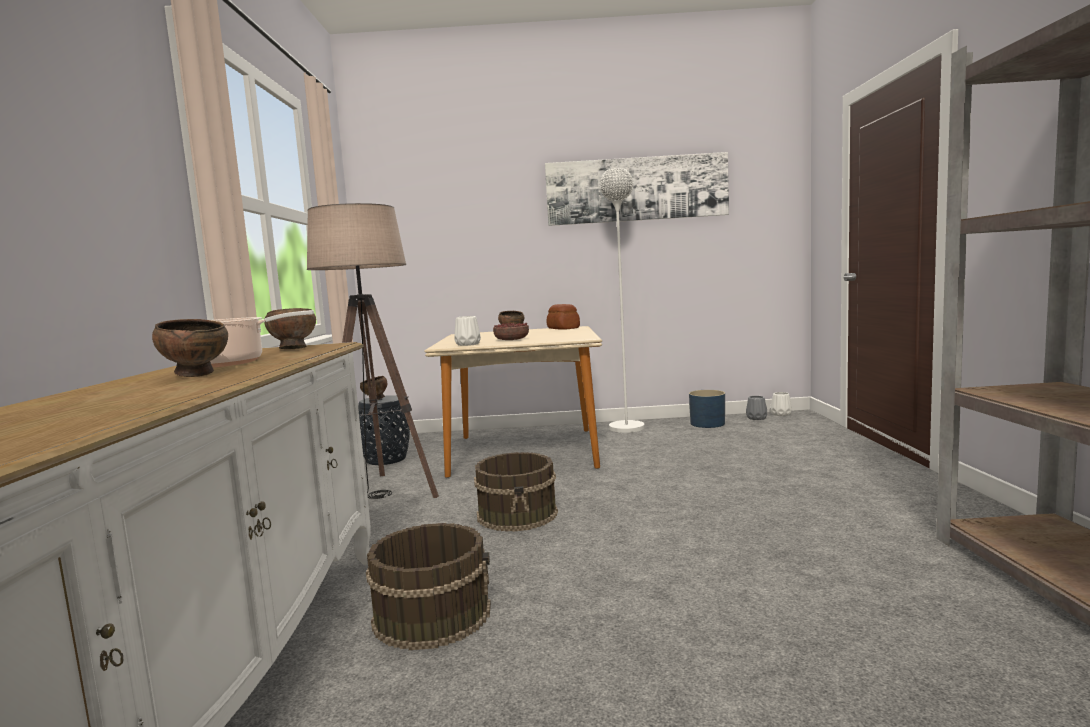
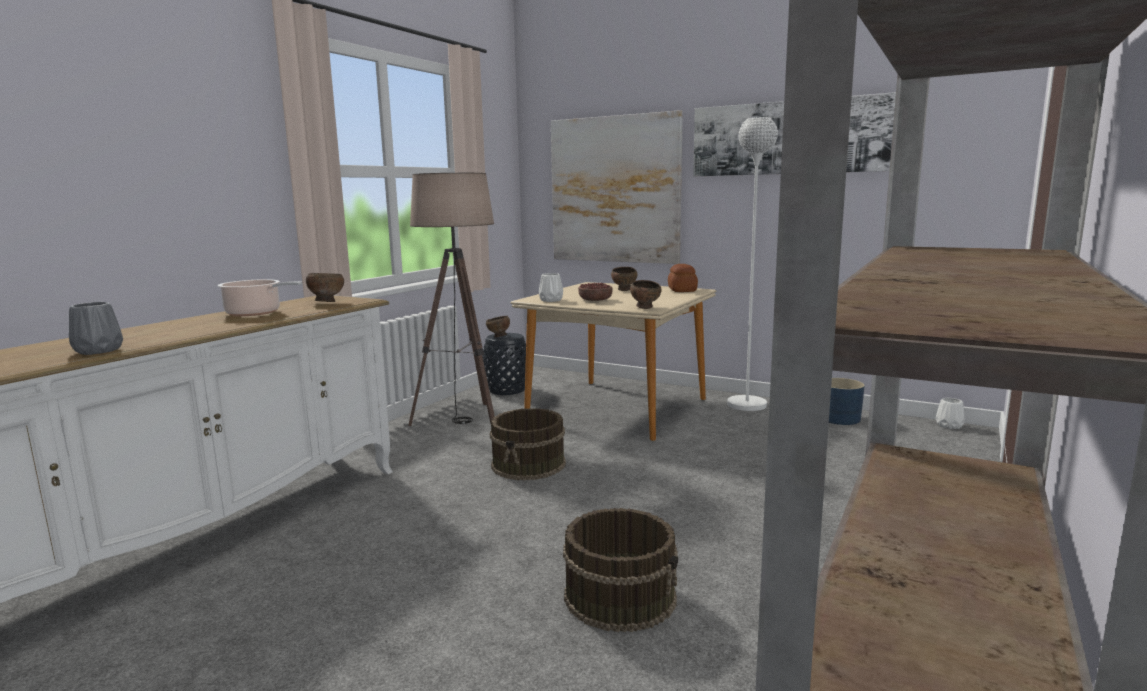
camera: 30 degrees right, 5 degrees up
brown bowl [152,319,228,377] -> brown bowl moved to [630,280,662,309]
brown bucket [366,523,491,650] -> brown bucket moved to [563,508,678,632]
grey vase [746,396,767,420] -> grey vase moved to [69,302,123,355]
none -> picture [551,110,683,264]

